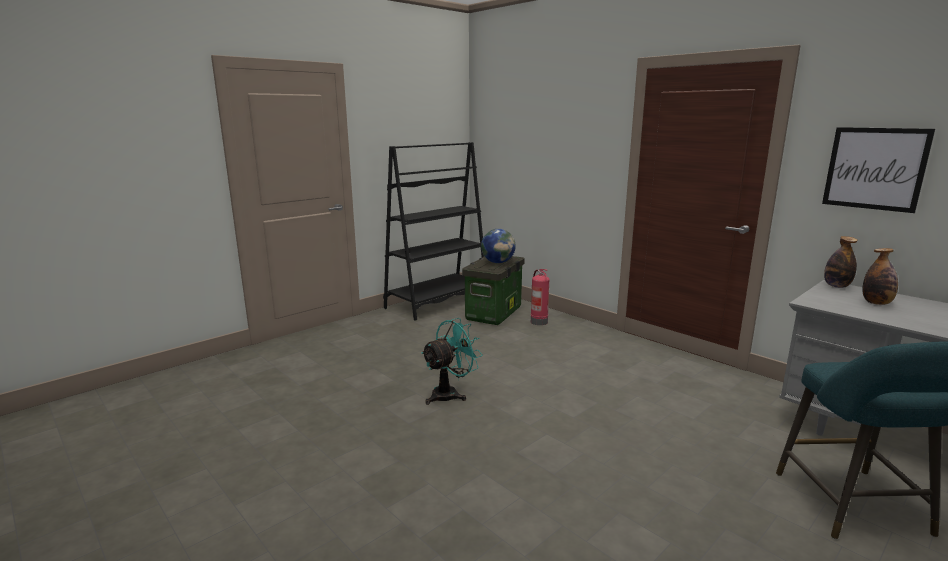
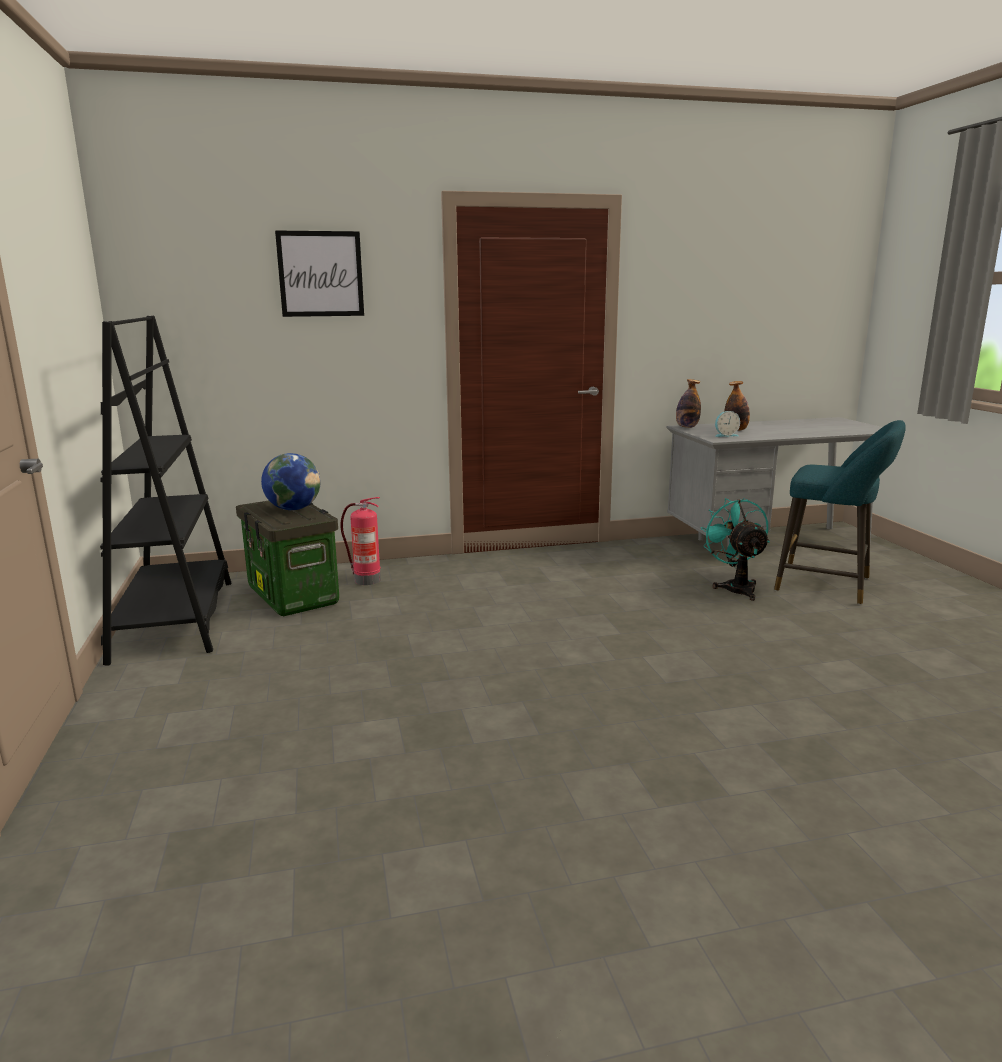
camera: 60 degrees left, 0 degrees up
turquoise fan [421,318,482,405] -> turquoise fan moved to [700,498,770,601]
picture [822,127,935,213] -> picture moved to [275,230,364,317]
none -> alarm clock [715,411,740,437]

